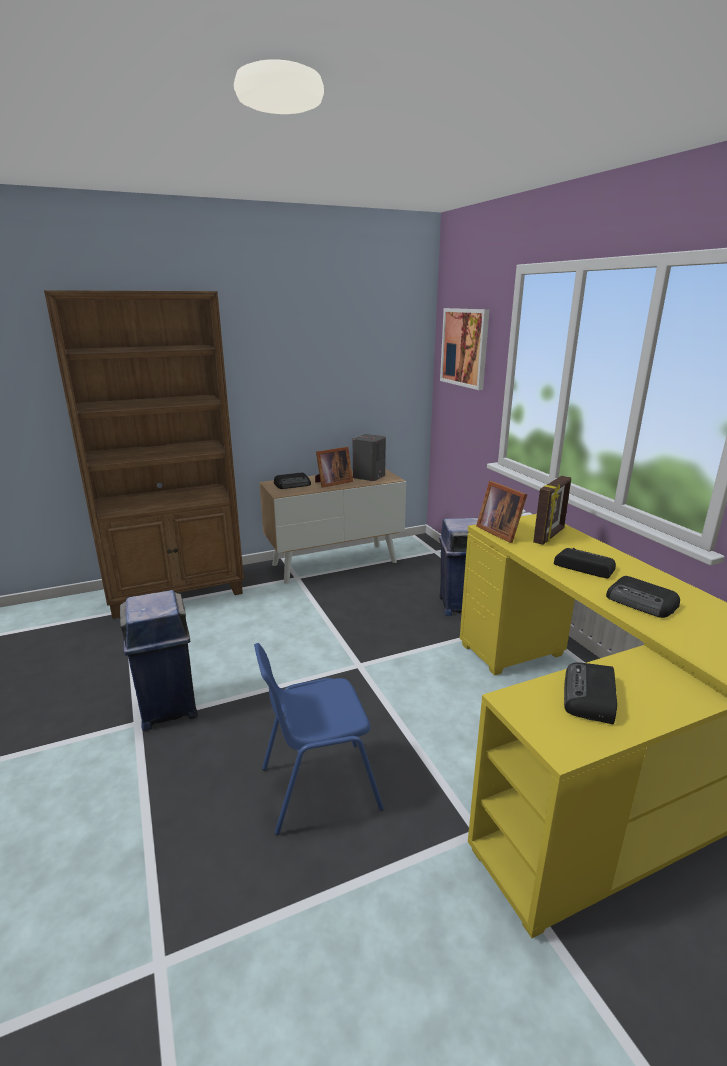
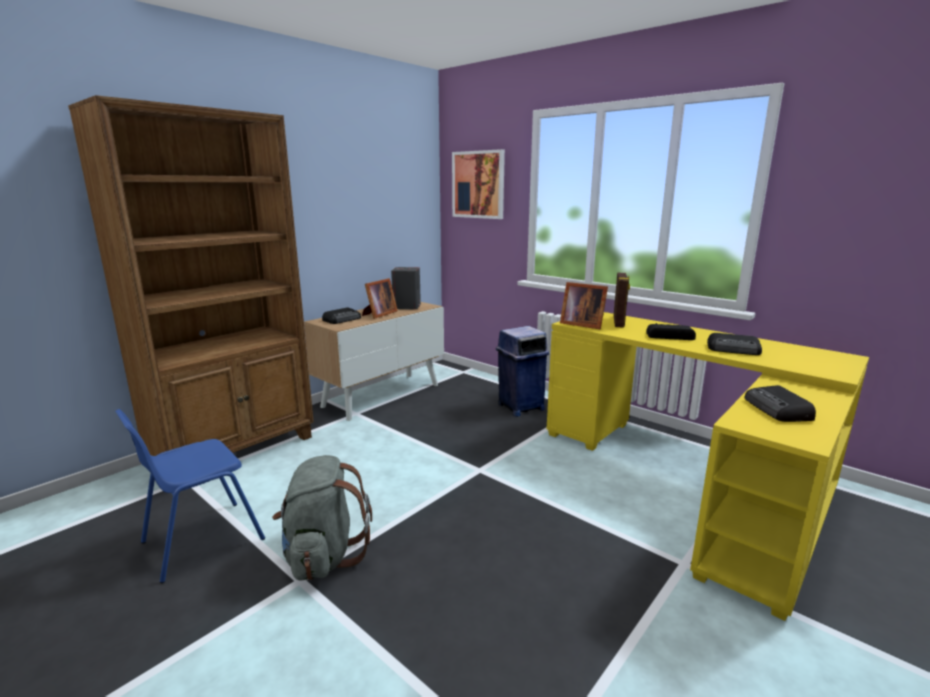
camera: 25 degrees left, 5 degrees down
blue trash can [120,590,198,731] -> grey backpack [272,455,372,581]
blue chair [254,643,384,835] -> blue chair moved to [115,409,265,583]

